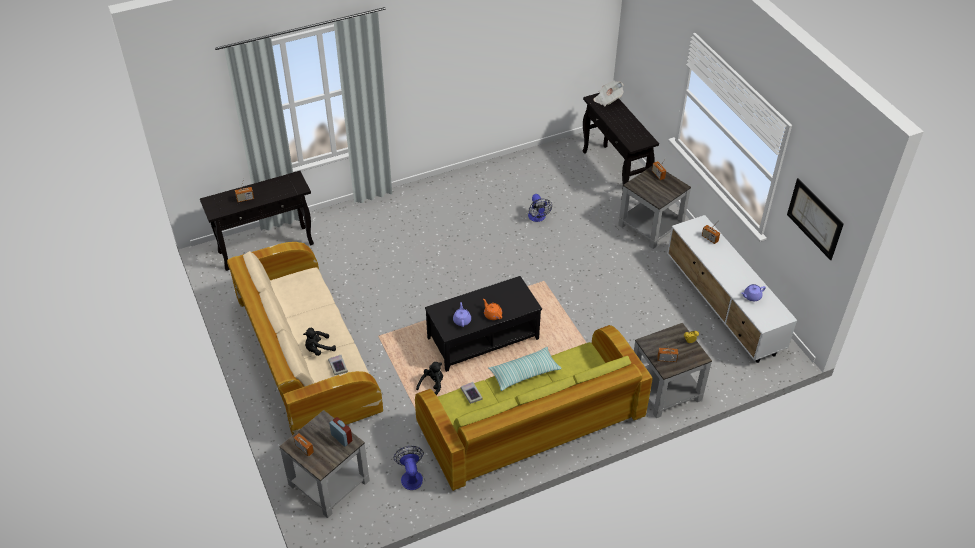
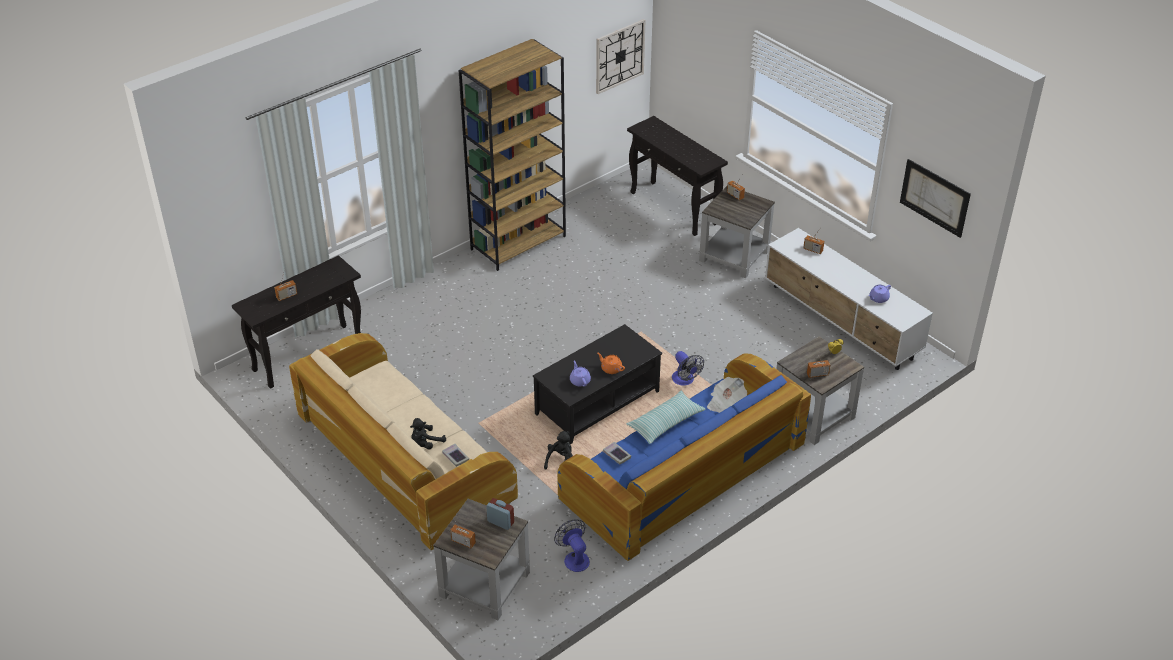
camera: 15 degrees left, 5 degrees down
green sofa [415,325,653,491] -> blue sofa [557,353,811,561]
fan [528,194,552,222] -> fan moved to [672,351,704,386]
newspaper [594,81,624,106] -> newspaper moved to [707,377,747,413]
none -> brown bookcase [459,39,566,271]
none -> wall clock [596,19,646,94]

